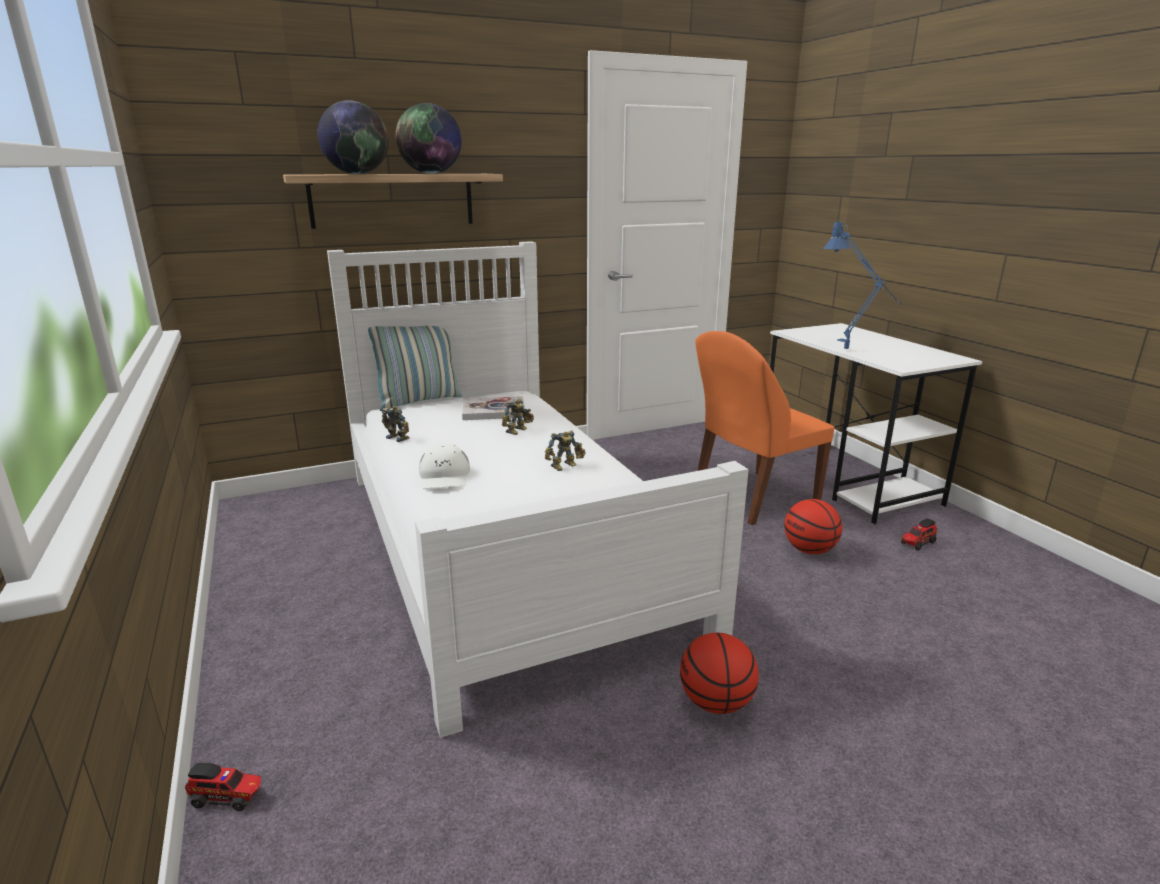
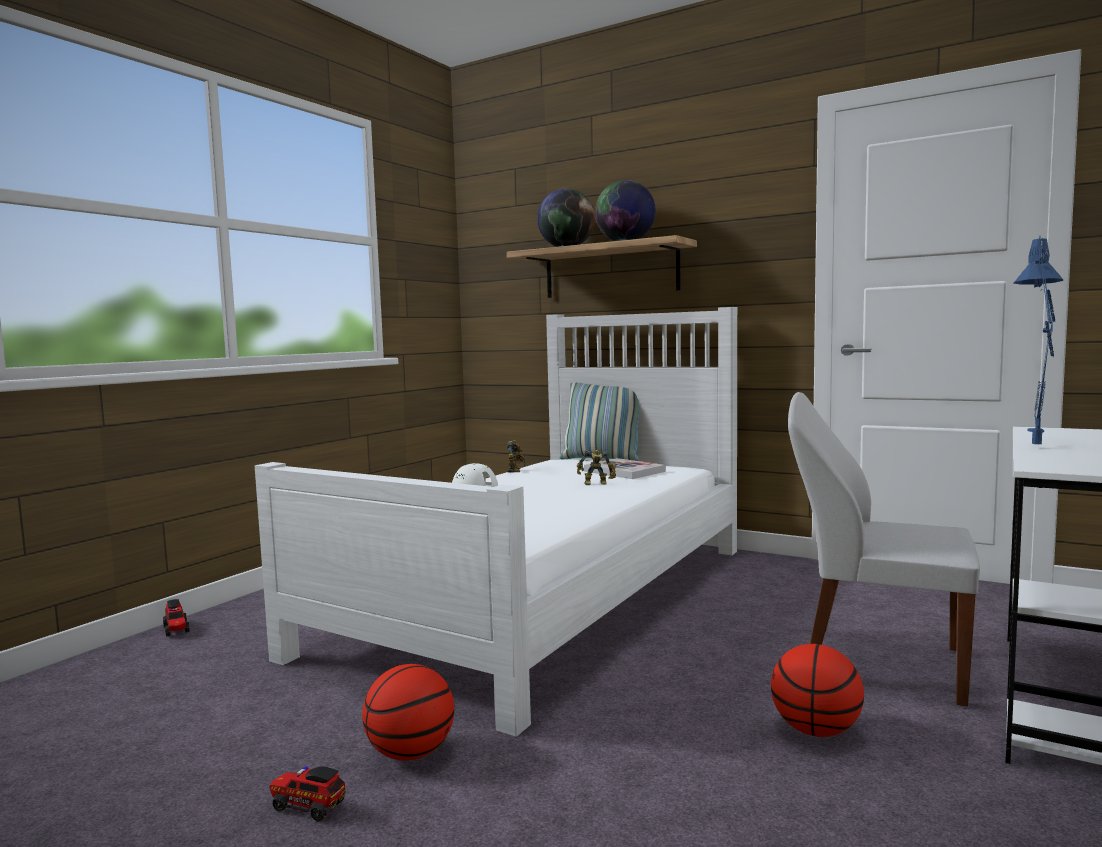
camera: 55 degrees right, 15 degrees down
toy robot [545,430,586,471] -> none
orange chair [695,331,835,525] -> white chair [788,392,980,706]
toy truck [901,518,938,551] -> toy truck moved to [269,766,345,822]

